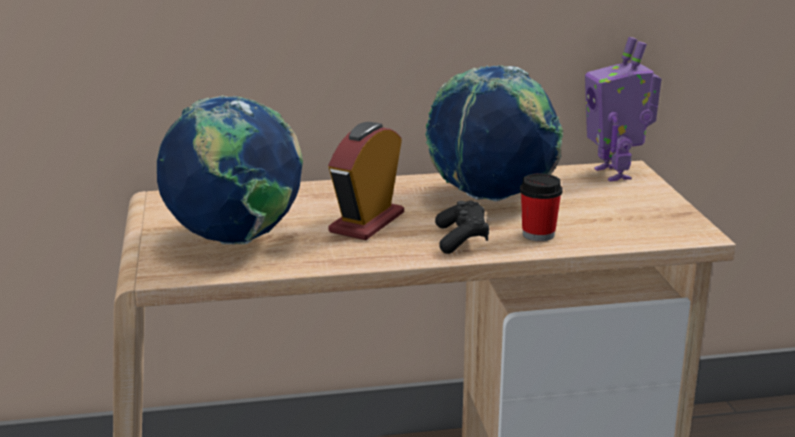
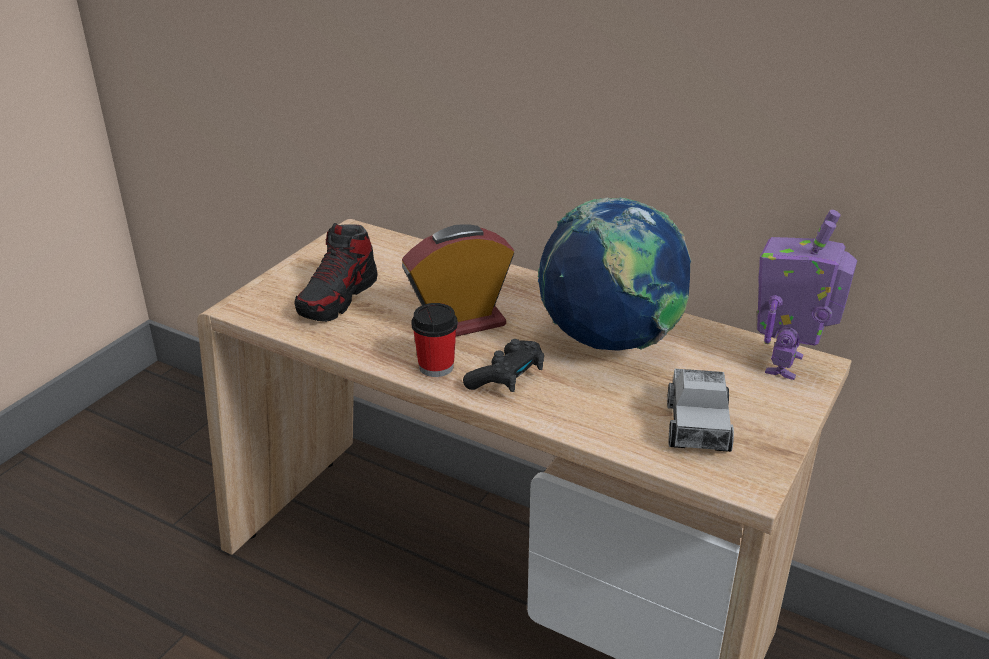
camera: 40 degrees right, 10 degrees up
globe [157,95,303,244] -> shoe [294,223,378,322]
cup [520,173,563,241] -> cup moved to [411,303,458,377]
none -> toy truck [667,369,734,452]

